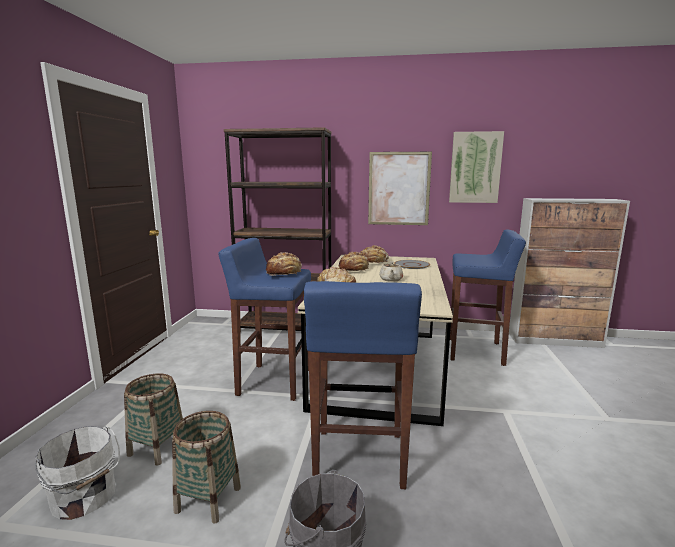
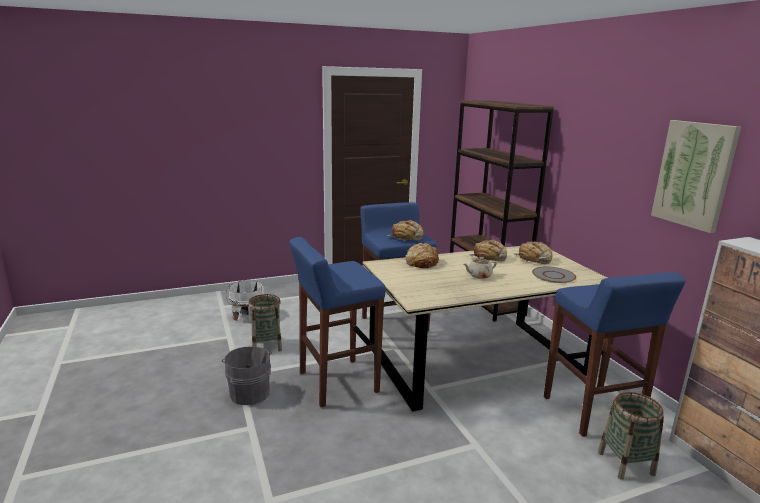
camera: 60 degrees right, 5 degrees up
basket [124,373,183,466] -> basket moved to [598,392,664,480]
picture [368,152,432,225] -> none

